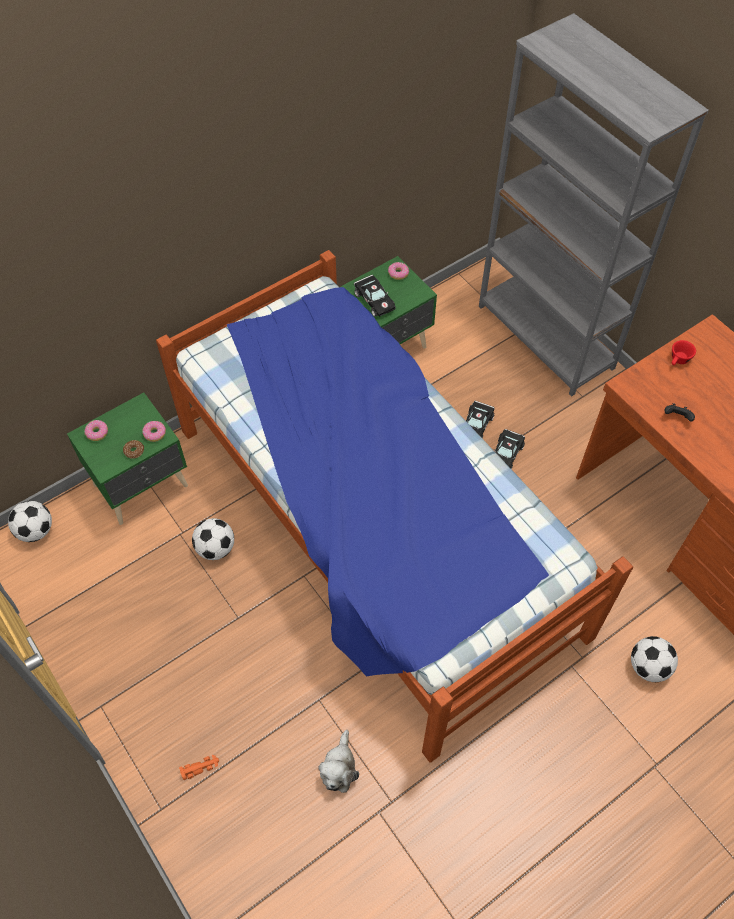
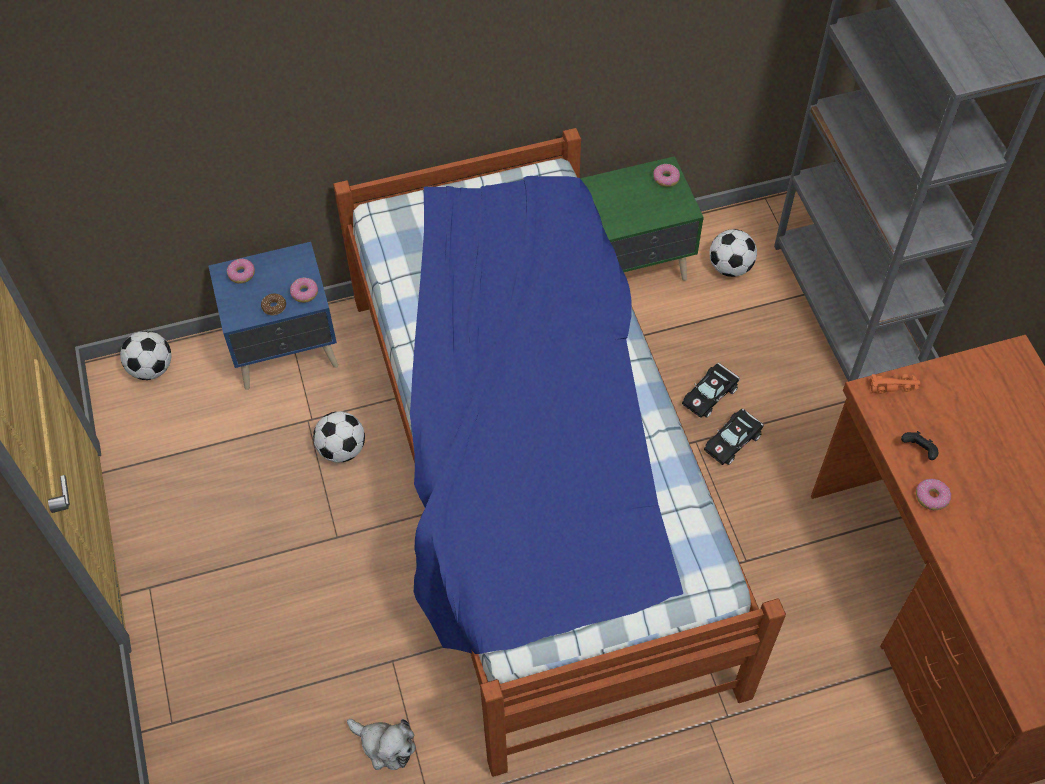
camera: 20 degrees right, 0 degrees up
green nightstand [67,392,188,525] -> blue nightstand [208,242,338,390]
orange toy car [179,755,219,780] -> orange toy car moved to [869,374,921,394]
plush toy [319,730,359,793] -> plush toy turned 90 degrees counterclockwise [347,719,416,770]
black toy car [354,275,396,317] -> none
football [631,636,678,682] -> football moved to [710,229,757,277]
red cup [672,340,696,365] -> none
none -> donut [916,479,951,510]

